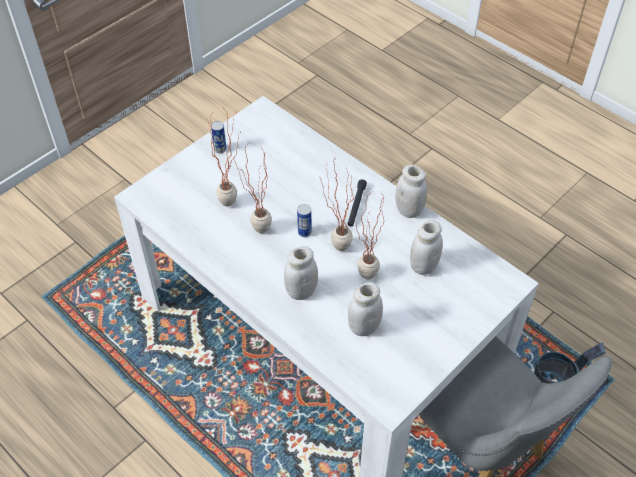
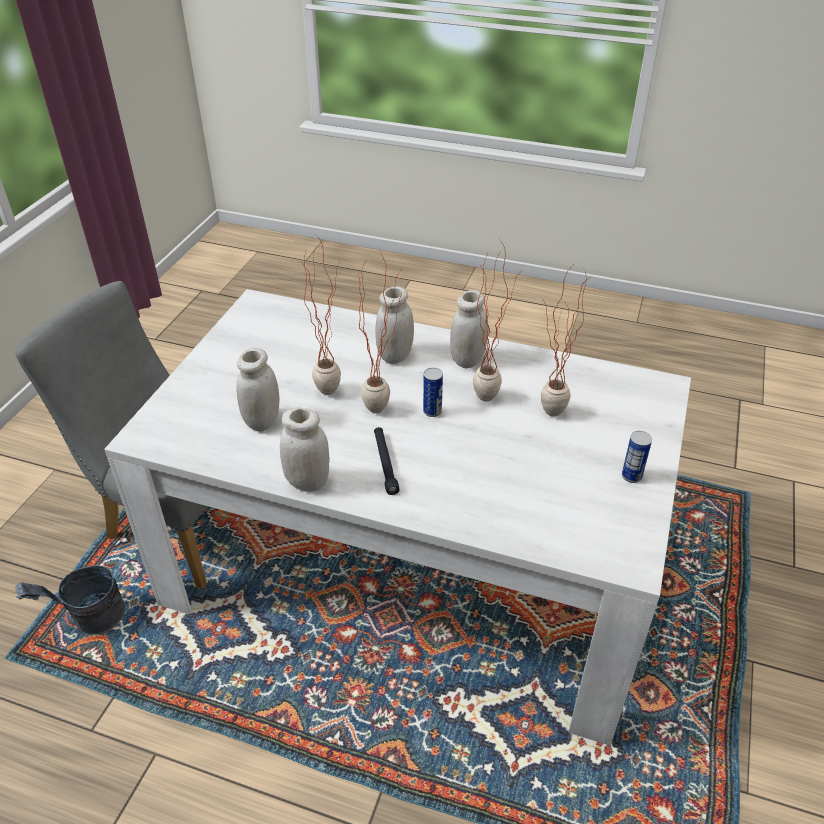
camera: 155 degrees right, 10 degrees down
white jar [348,282,383,336] -> white jar moved to [450,290,488,368]

